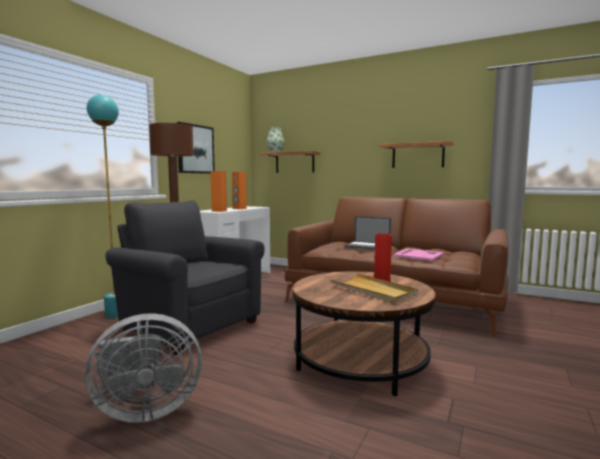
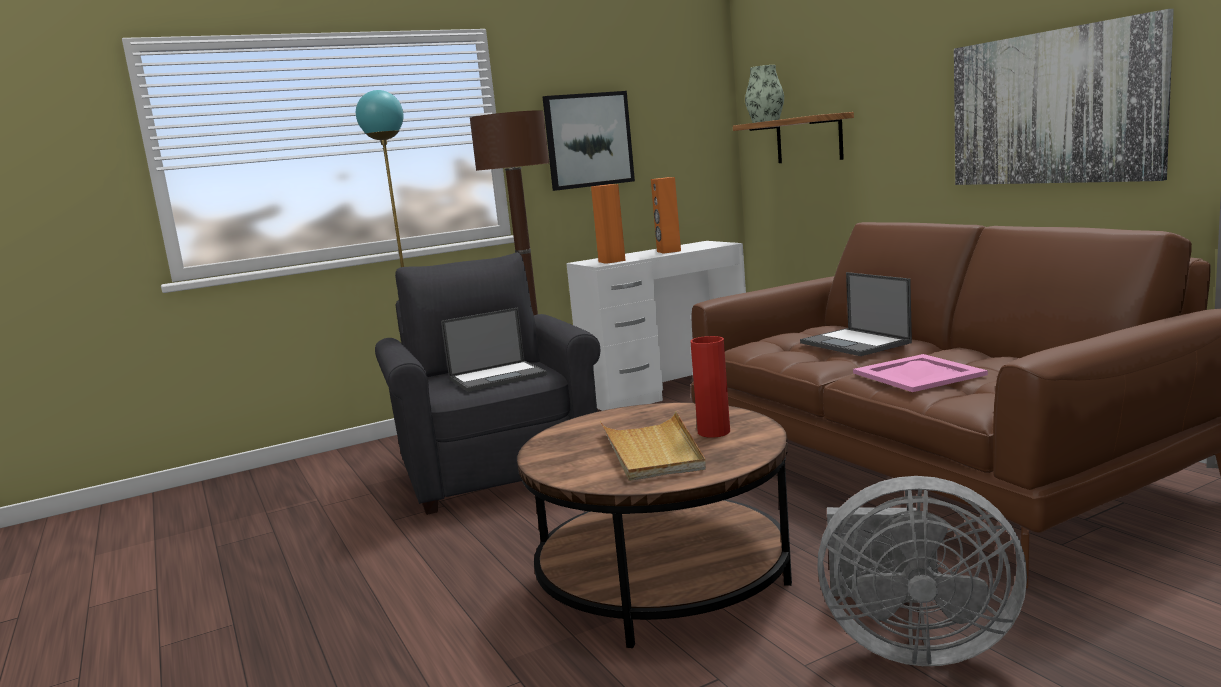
camera: 35 degrees right, 5 degrees up
grey fan [85,313,202,423] -> grey fan moved to [817,476,1027,666]
shelf [379,141,454,168] -> picture [954,9,1174,185]
none -> laptop [441,307,547,392]

